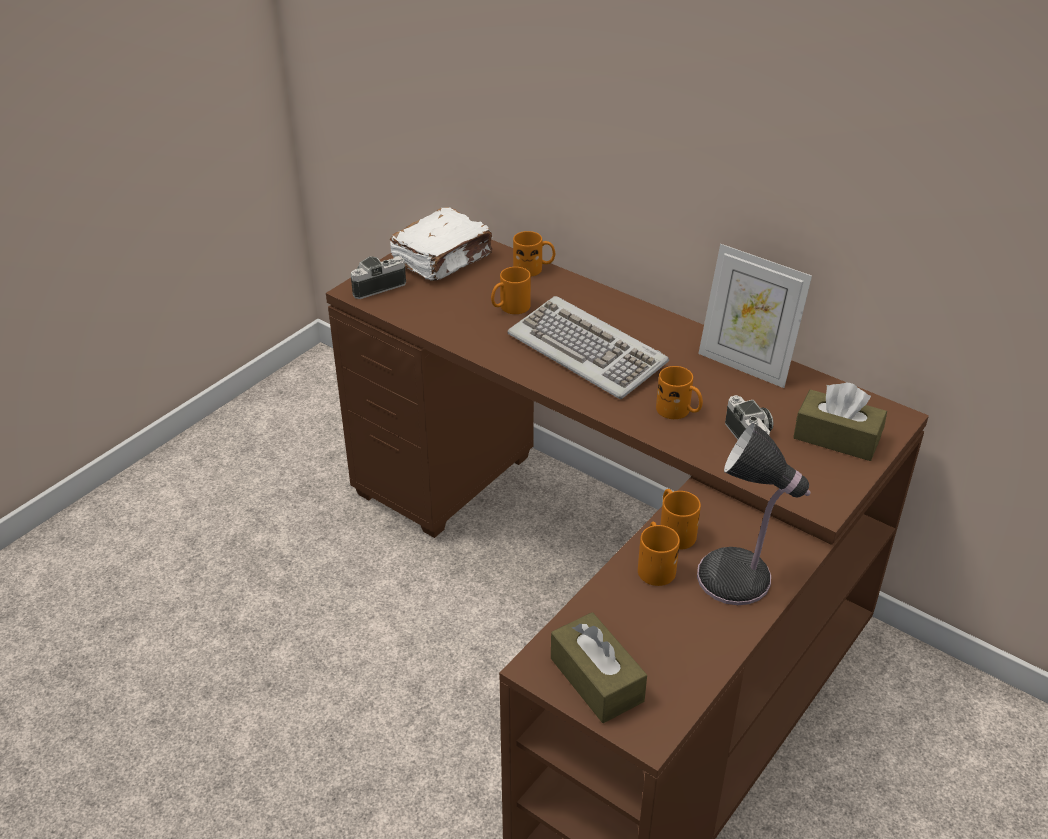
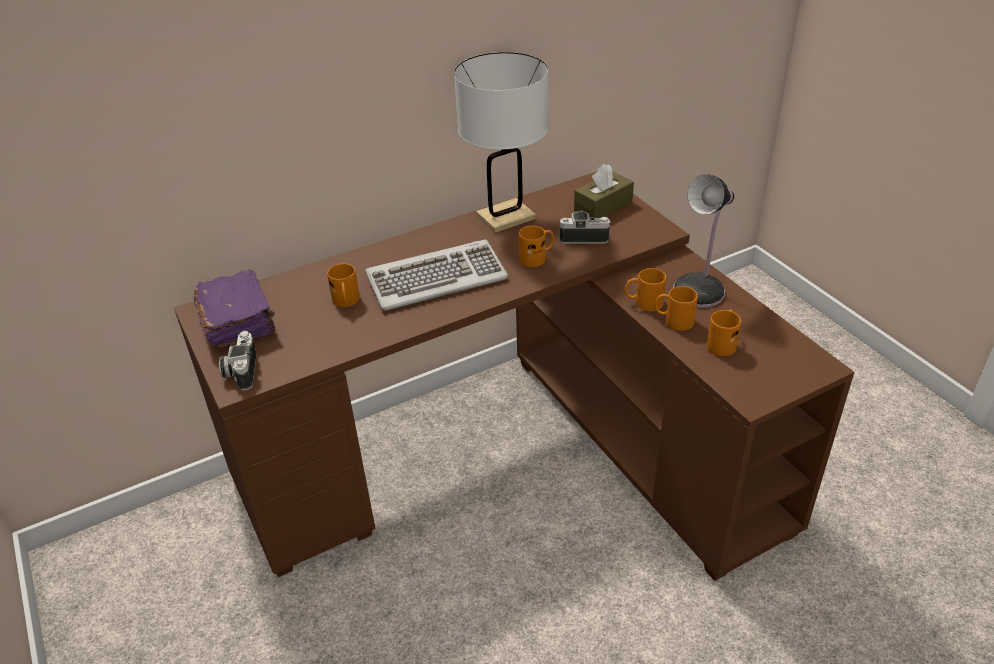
camera: 65 degrees left, 0 degrees up
white book [390,207,493,281] -> purple book [194,270,275,348]
orange mug [513,231,555,277] -> orange mug moved to [707,310,741,356]
brown tissue box [551,612,647,723] -> none
picture frame [698,244,812,388] -> white table lamp [454,52,548,233]

